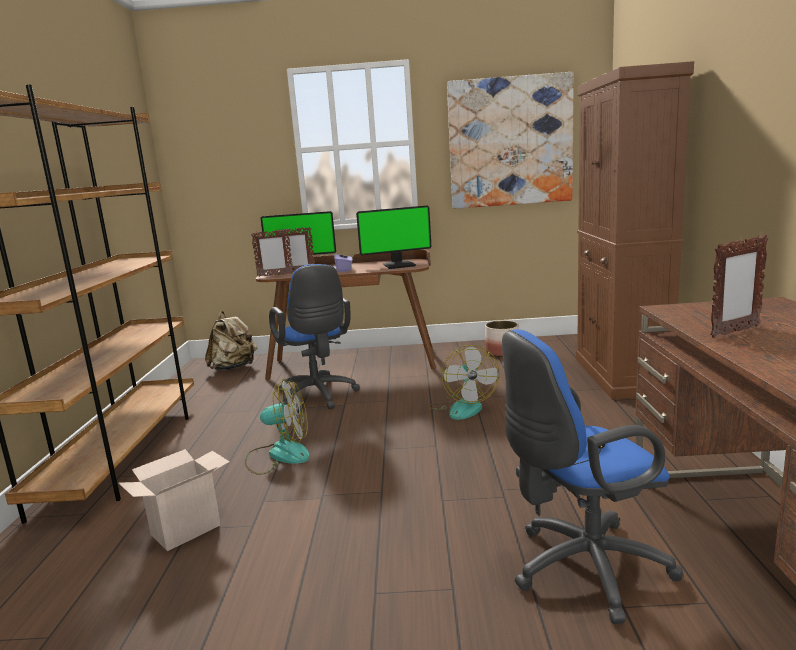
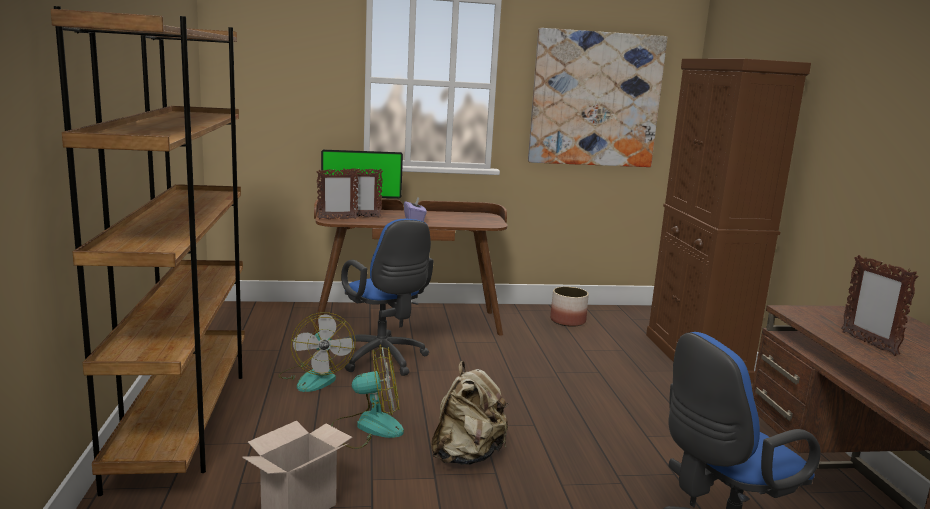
camera: 10 degrees left, 0 degrees up
beige backpack [205,311,257,371] -> beige backpack moved to [431,361,509,465]
monitor [356,205,432,269] -> none
fan [429,345,500,420] -> fan moved to [278,312,355,392]
picture frame [710,235,768,338] -> picture frame turned 105 degrees clockwise [841,255,918,356]

